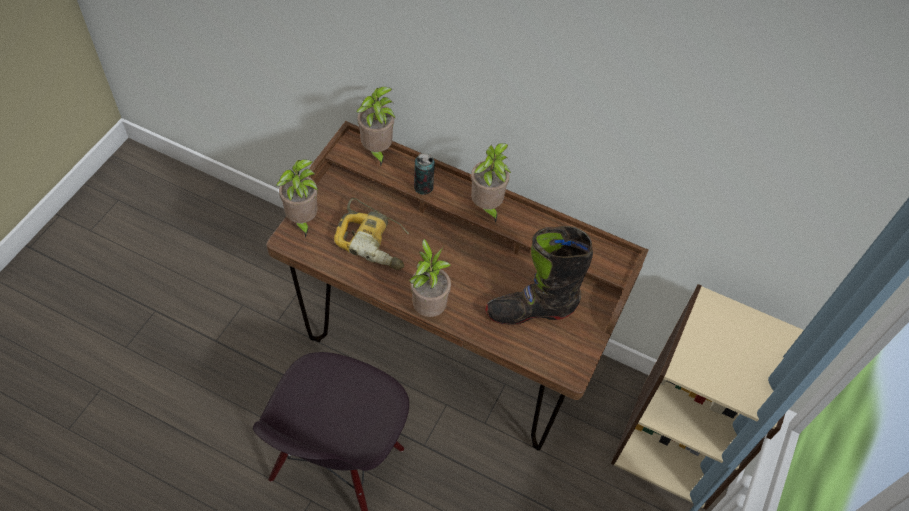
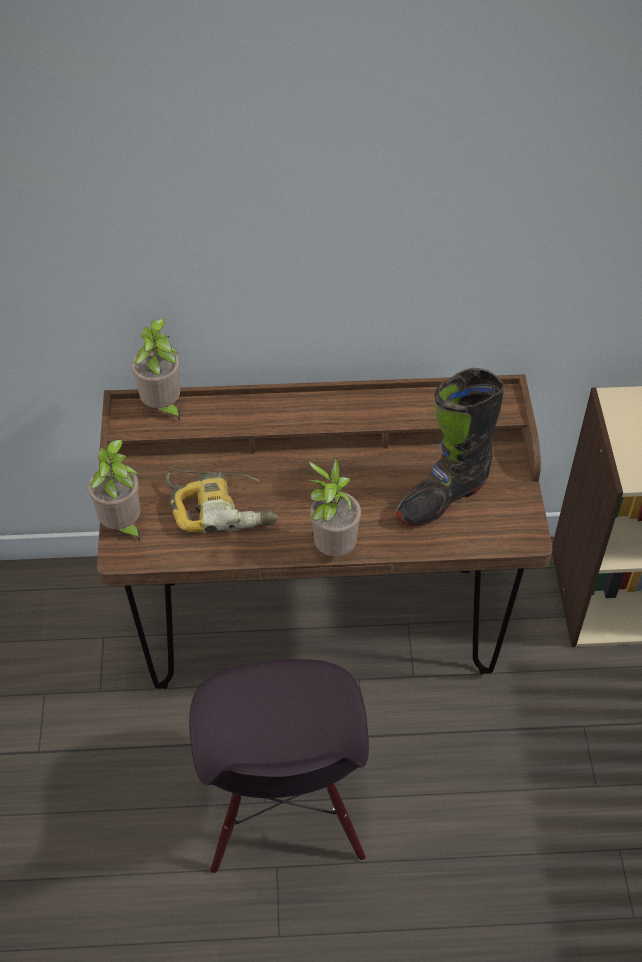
camera: 25 degrees left, 5 degrees down
can [414,153,435,195] -> none
potted plant [471,143,511,223] -> none

